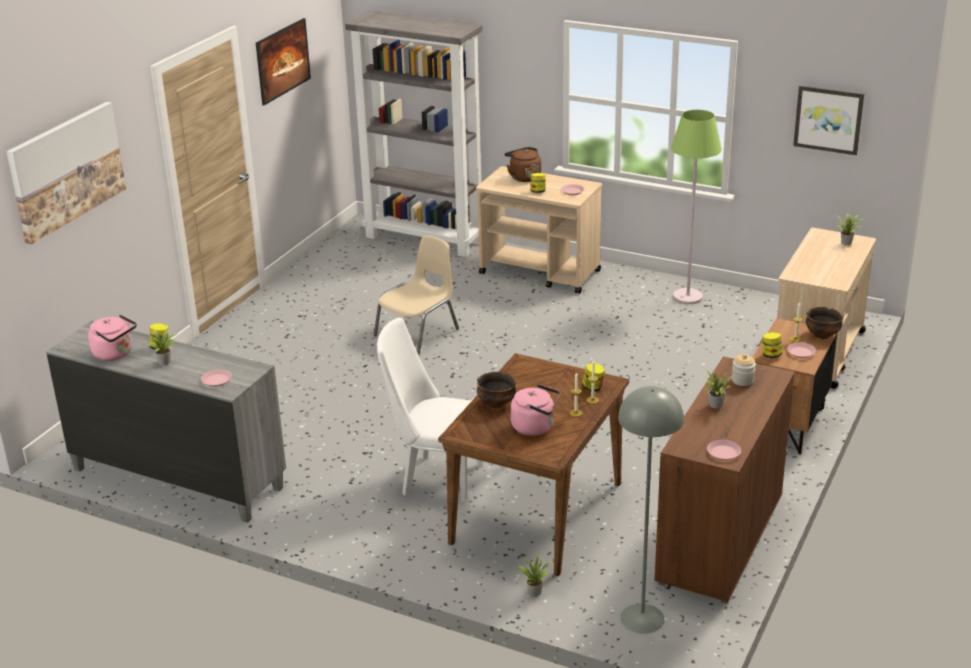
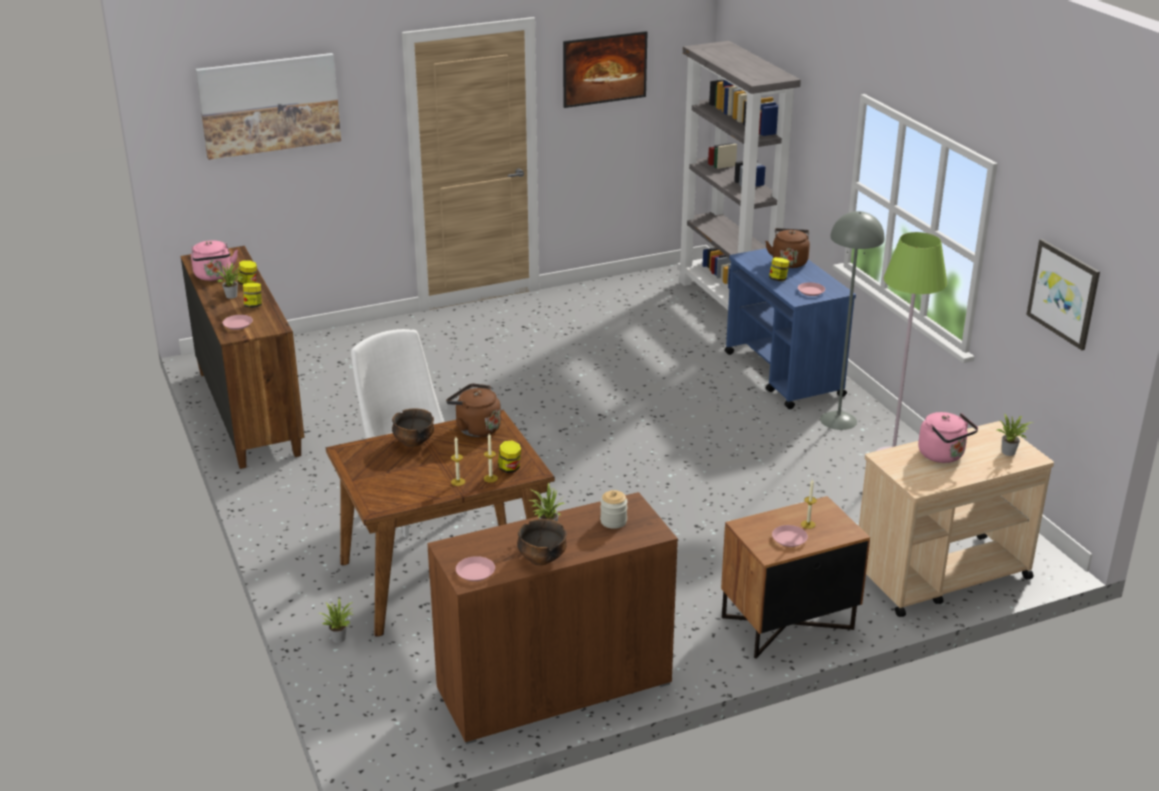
camera: 40 degrees right, 0 degrees up
grey dresser [46,320,286,523] -> brown dresser [181,246,305,469]
beige chair [374,236,459,355] -> none
beige cart [476,166,602,294] -> blue cart [725,248,856,409]
pink kettle [511,384,560,436] -> pink kettle moved to [918,412,978,463]
grey floor lamp [618,386,684,634] -> grey floor lamp moved to [820,211,884,430]
jar [763,332,782,358] -> jar moved to [243,283,262,308]
bowl [806,307,843,339] -> bowl moved to [517,519,567,566]
none -> brown kettle [446,384,501,437]

